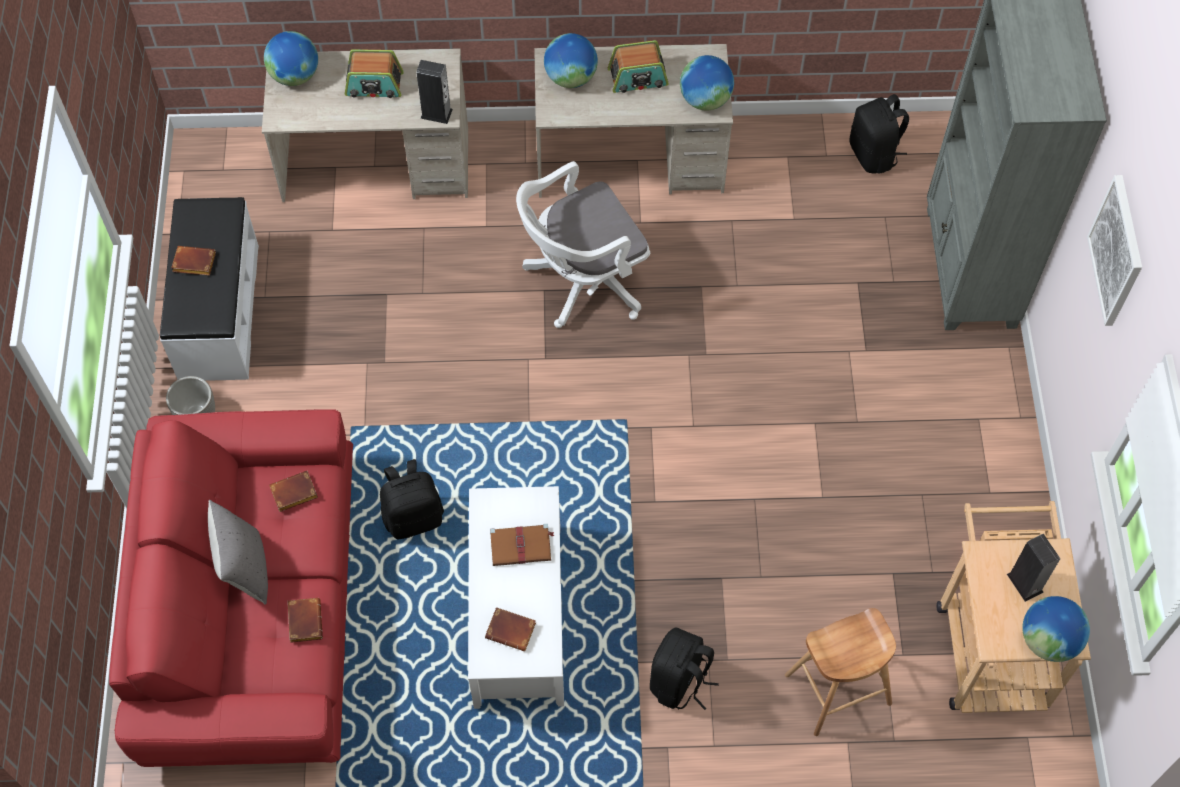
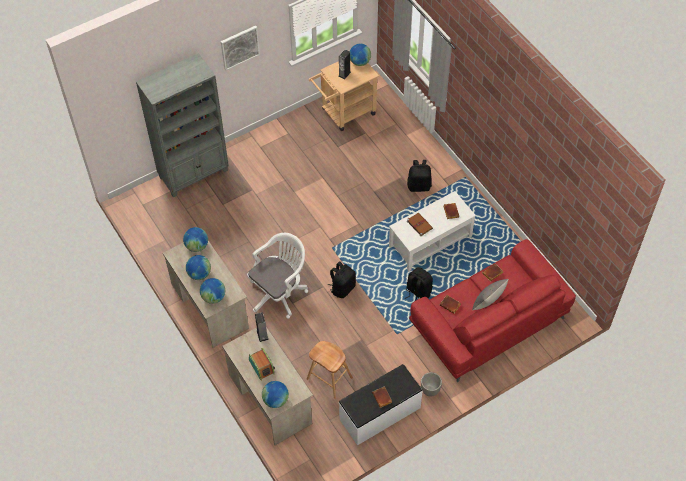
camera: 120 degrees left, 5 degrees down
white office chair [516,161,650,328] -> white office chair turned 75 degrees counterclockwise [247,233,308,319]
radio [608,40,669,93] -> globe [186,255,211,280]
brown stool [785,608,896,736] -> brown stool moved to [306,341,353,399]
black backpack [849,94,909,174] -> black backpack moved to [328,261,356,298]

